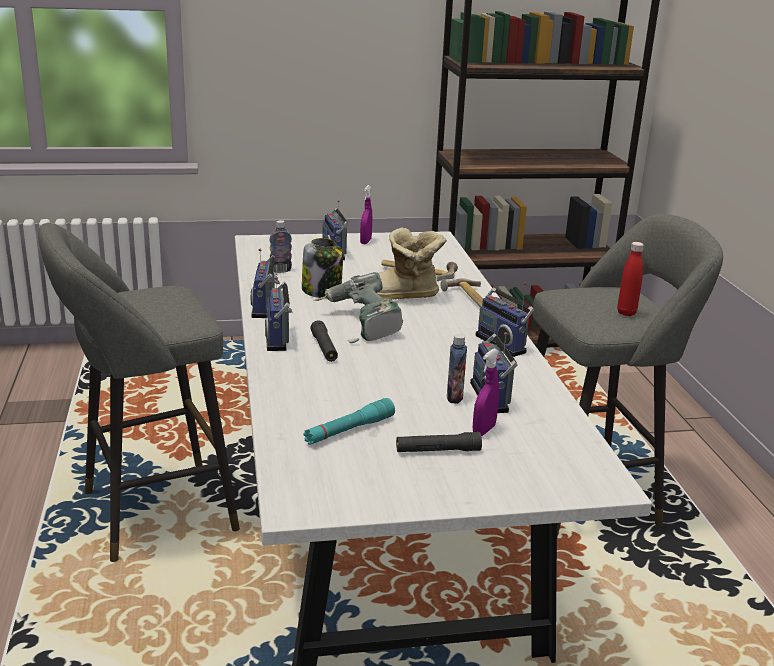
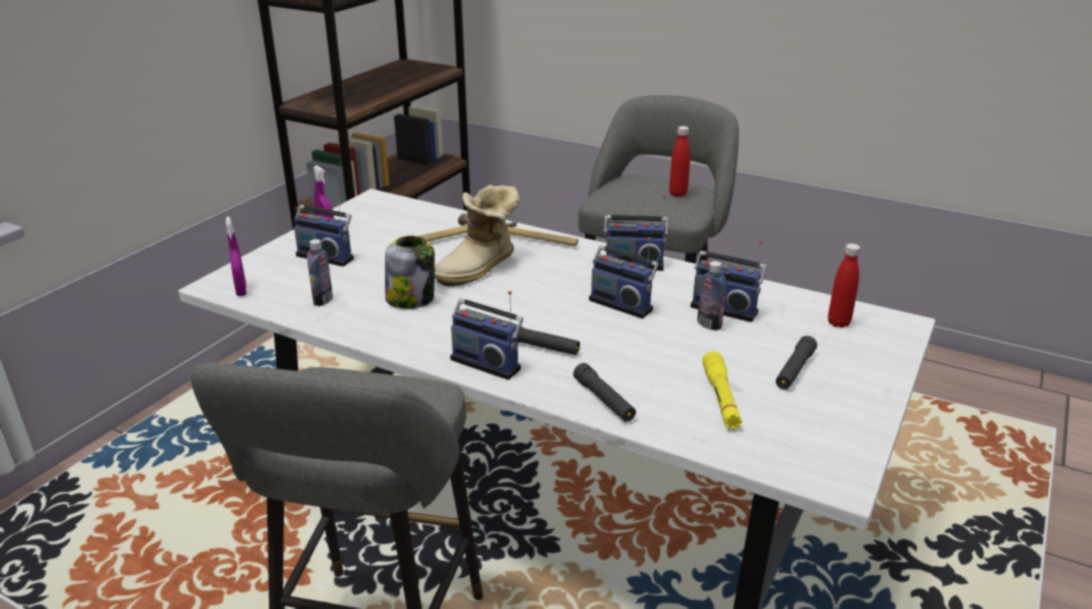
camera: 50 degrees left, 5 degrees up
radio [251,248,280,318] -> radio moved to [589,237,659,319]
turquoise flashlight [303,398,395,445] -> yellow flashlight [702,351,742,430]
power drill [314,272,403,343] -> none
purple spray bottle [473,349,499,436] -> purple spray bottle moved to [226,217,247,296]
none -> black flashlight [573,363,636,422]
none -> red bottle [828,244,860,328]

